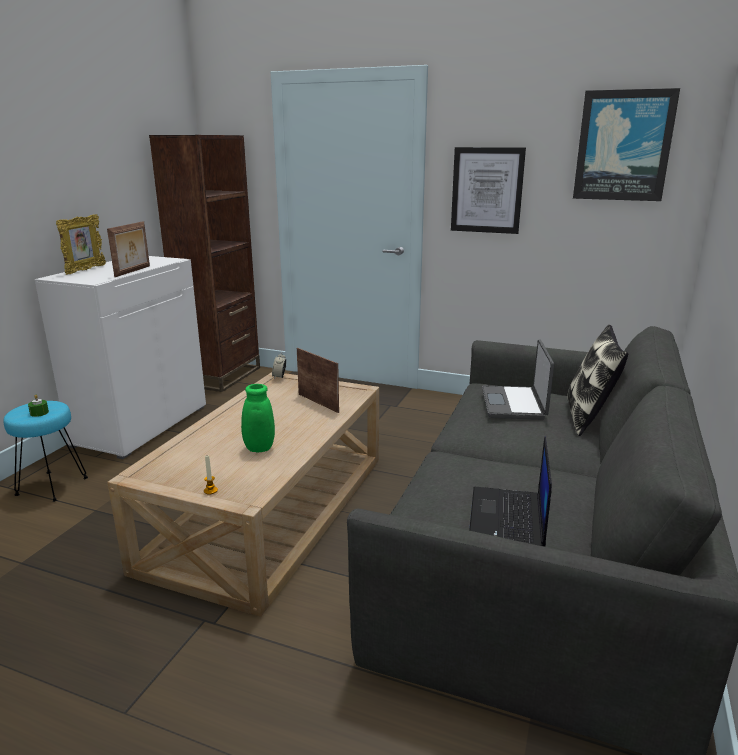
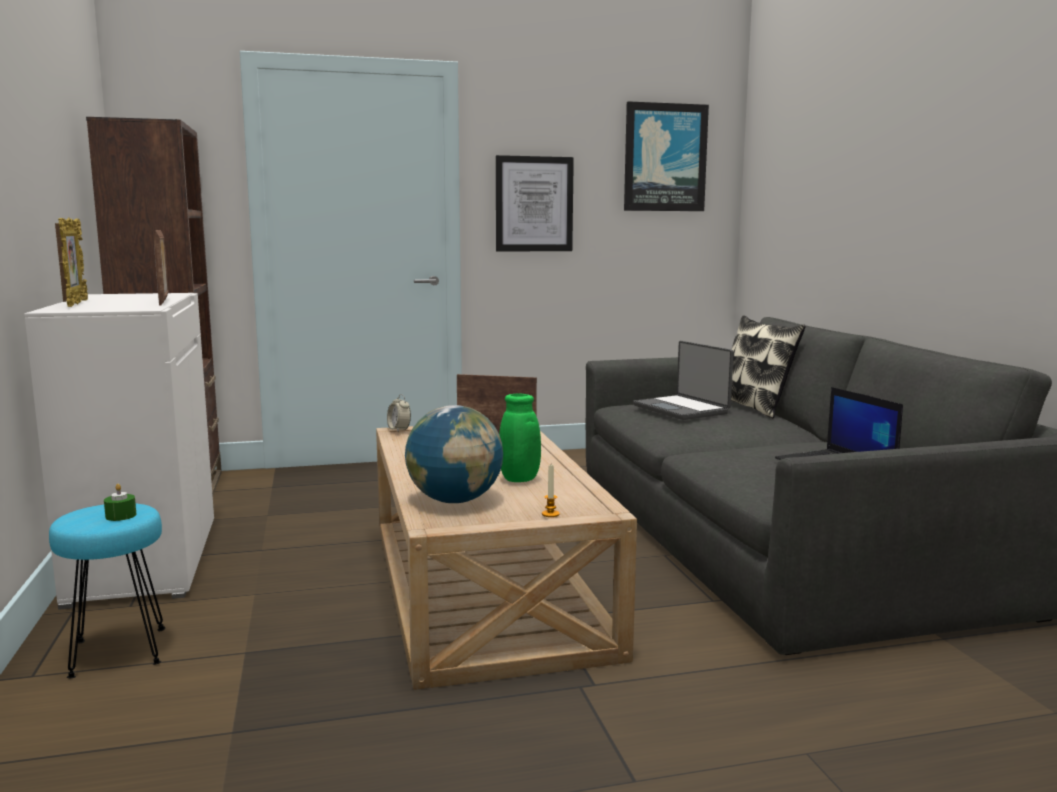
camera: 35 degrees left, 10 degrees down
none -> globe [405,405,503,503]

